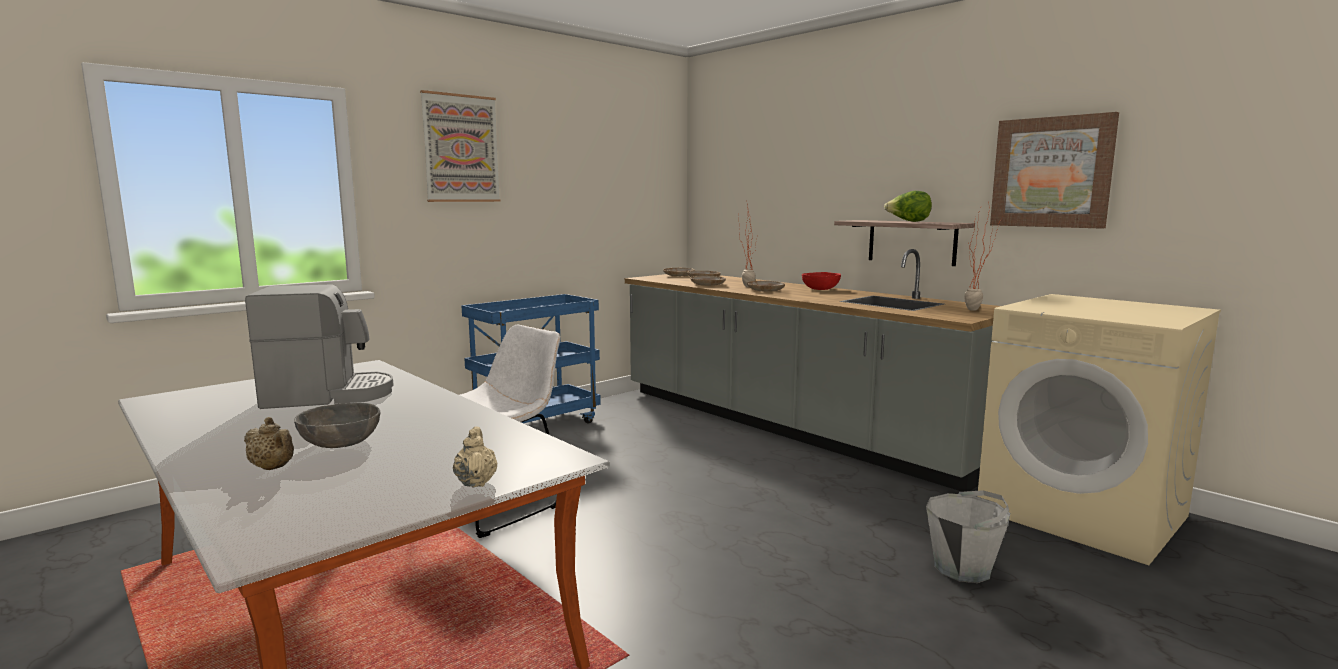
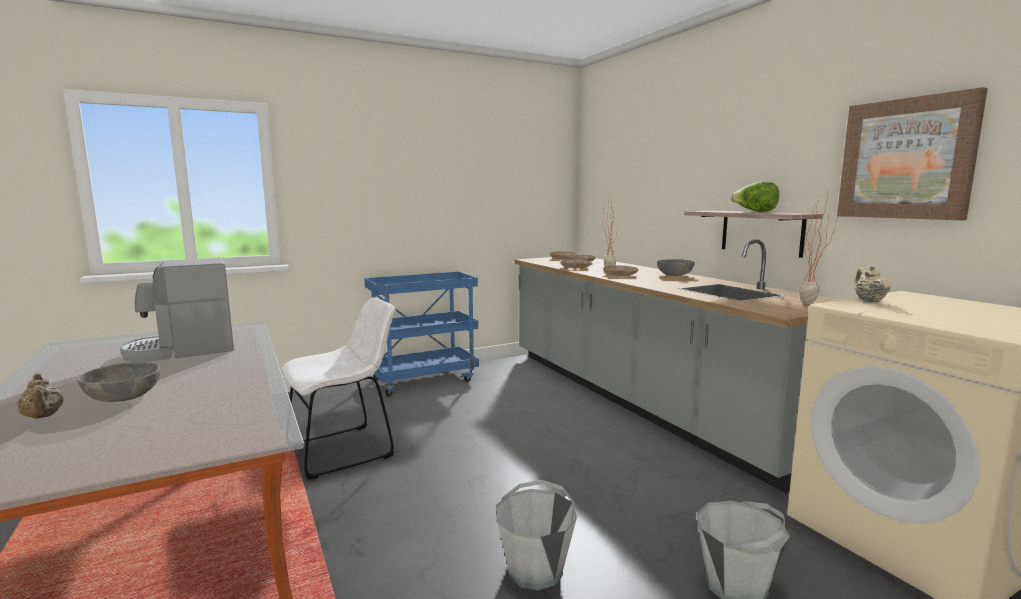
camera: 15 degrees right, 0 degrees up
coffee machine [245,284,394,409] -> coffee machine turned 150 degrees clockwise [120,258,234,362]
picture [420,90,500,202] -> none
beige teapot [453,427,497,487] -> beige teapot moved to [855,265,892,302]
red bowl [802,272,841,290] -> grey bowl [657,259,695,276]
none -> grey bucket [496,480,577,591]

